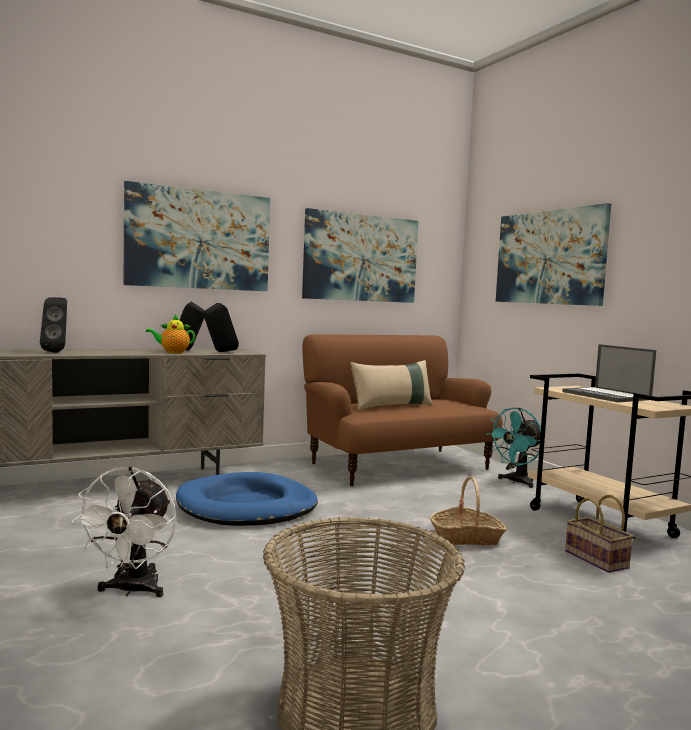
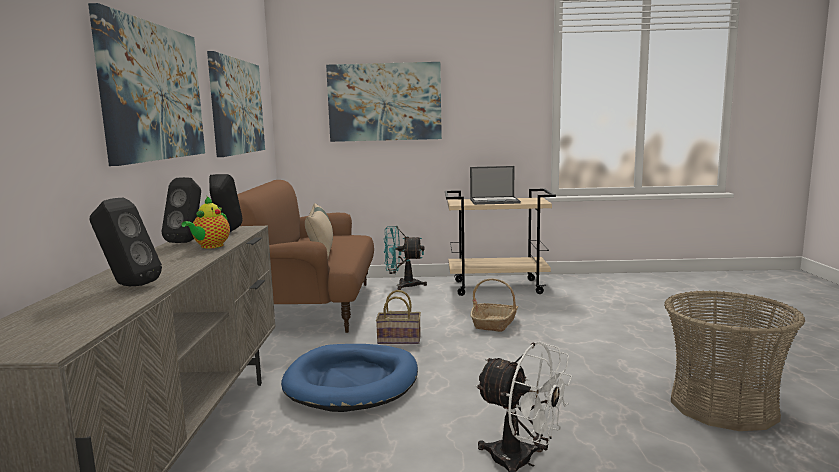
camera: 60 degrees left, 5 degrees up
turquoise fan [486,408,541,488] -> turquoise fan turned 105 degrees clockwise [384,226,427,290]
basket [565,495,634,573] -> basket moved to [376,290,421,344]

